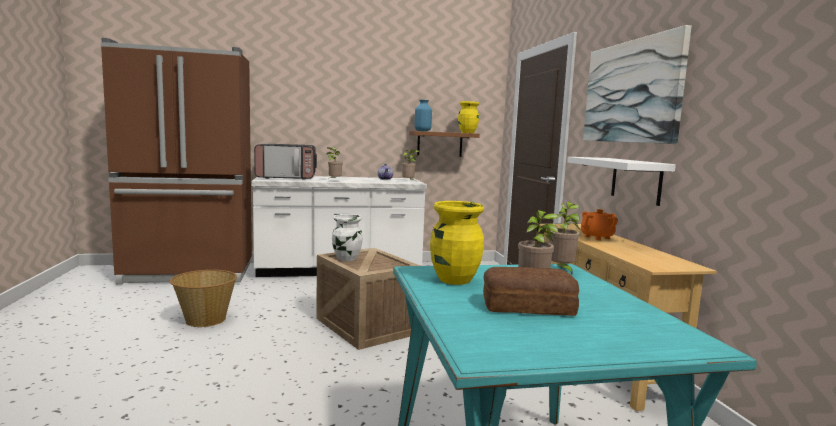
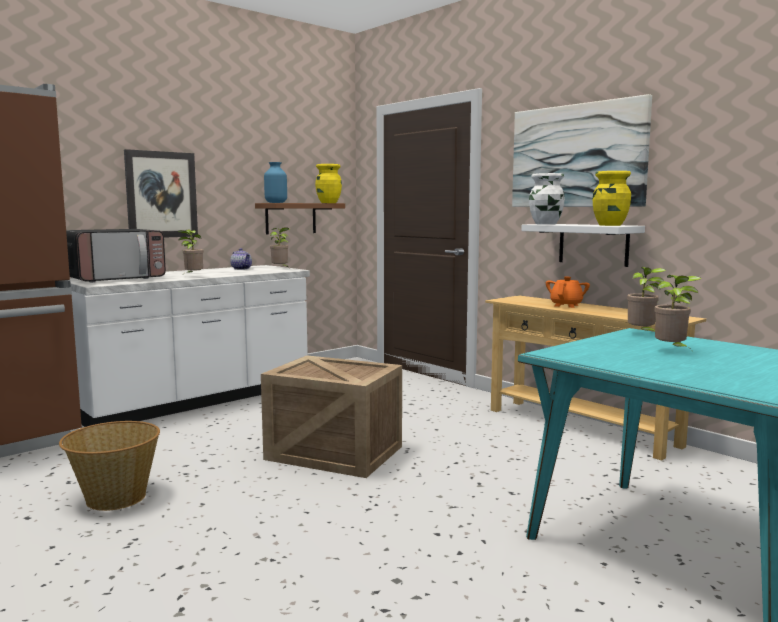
camera: 30 degrees left, 0 degrees up
white vase [332,214,363,261] -> white vase moved to [529,173,565,225]
yellow vase [430,201,484,285] -> yellow vase moved to [593,171,631,226]
bread [483,267,579,316] -> none
none -> picture [124,149,198,238]

